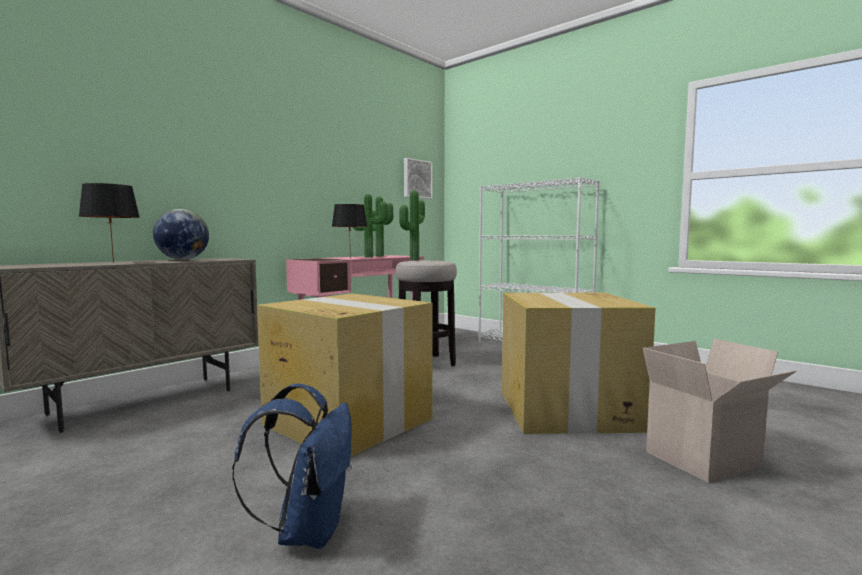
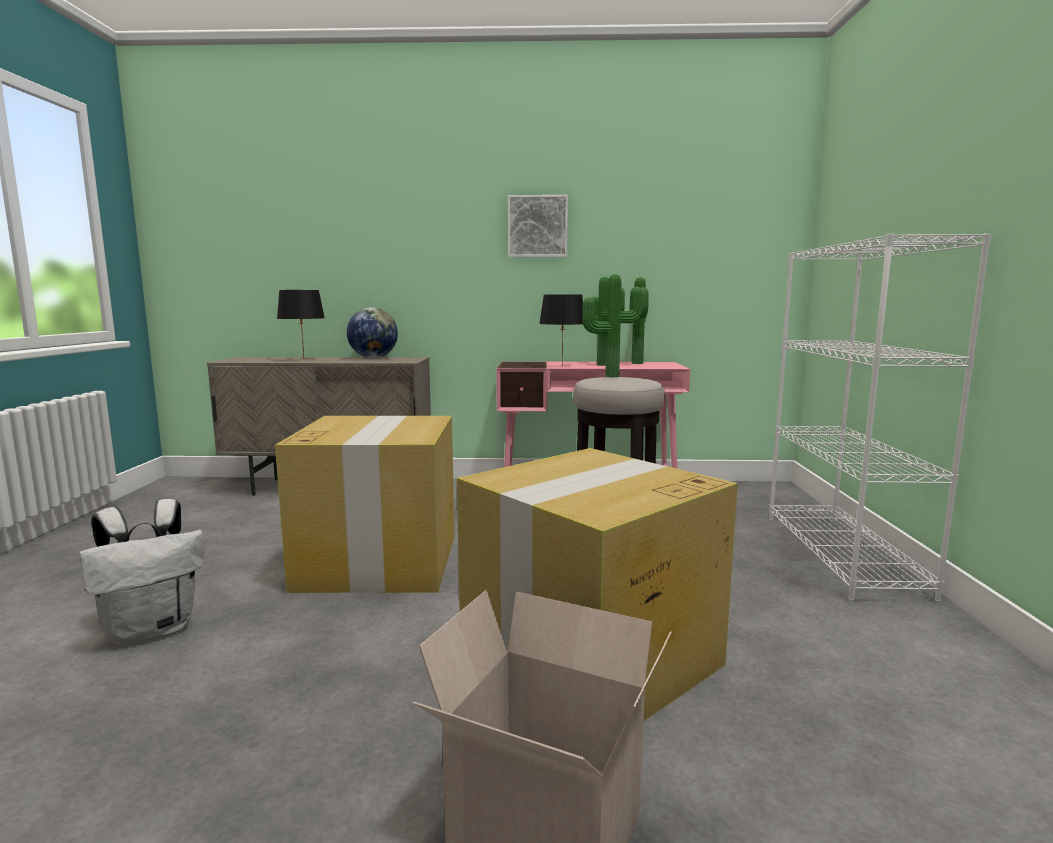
camera: 50 degrees right, 5 degrees up
blue backpack [232,384,352,549] -> white backpack [80,499,204,646]
picture [404,158,433,199] -> picture moved to [508,195,568,257]

